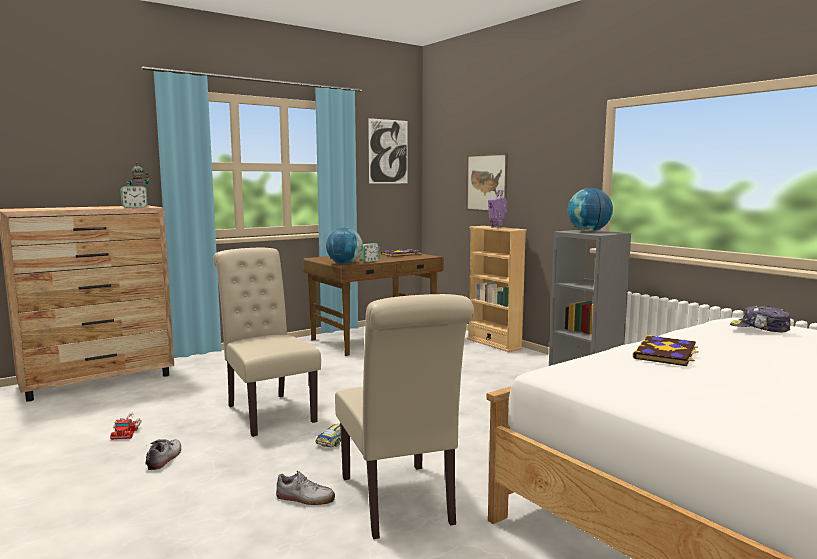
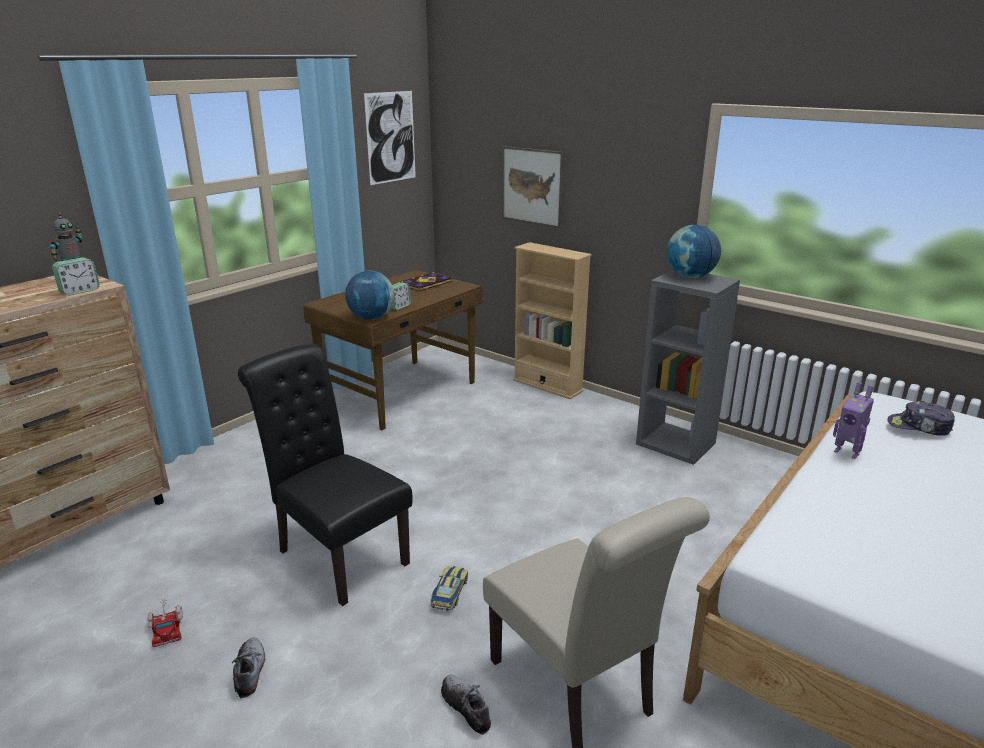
camera: 15 degrees left, 15 degrees up
beige chair [213,248,321,437] -> black chair [238,343,413,606]
shoe [276,471,335,505] -> shoe turned 120 degrees counterclockwise [441,675,491,735]
toy robot [488,190,507,228] -> toy robot moved to [833,382,874,459]
book [633,335,699,366] -> none

